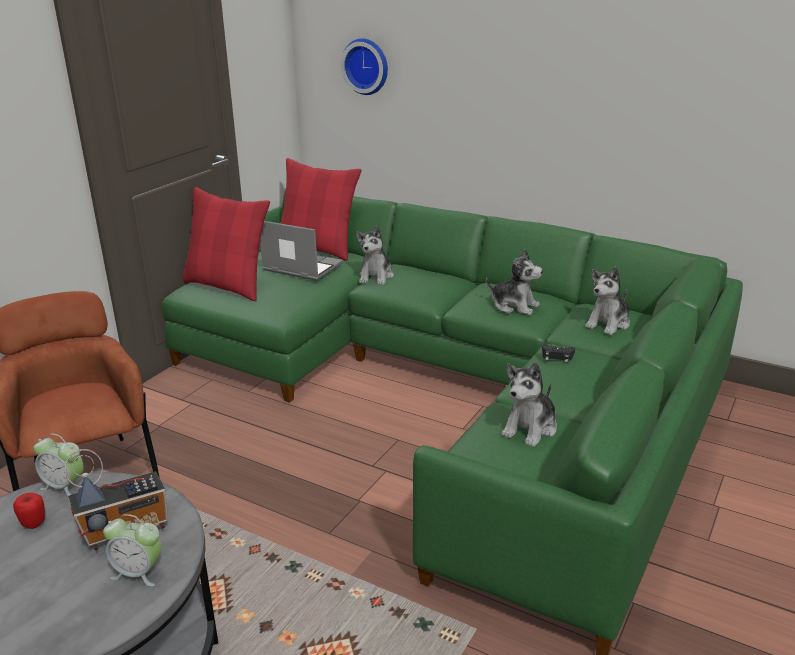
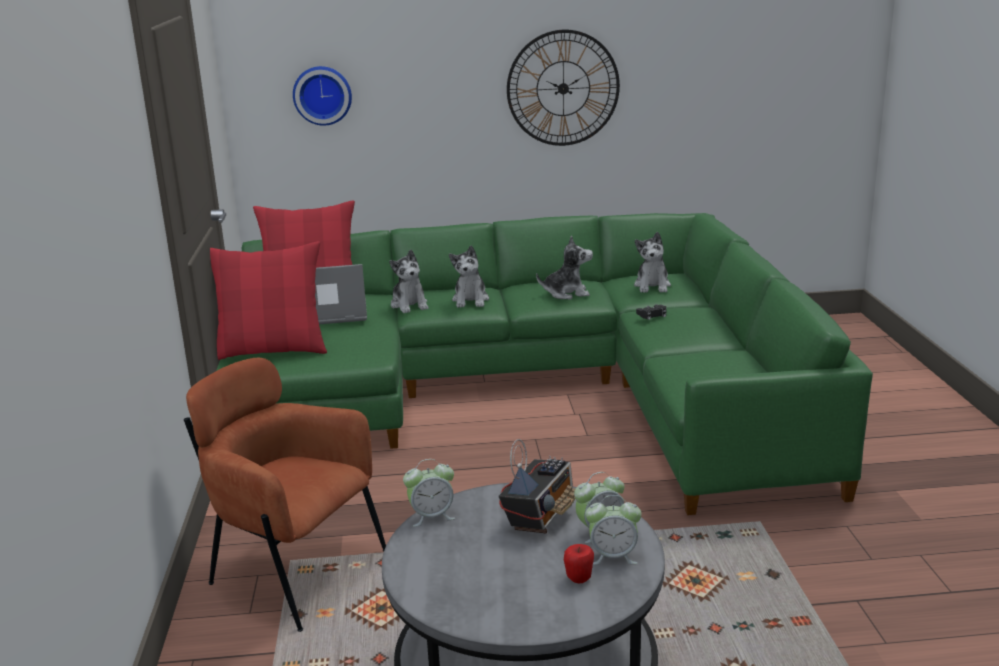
camera: 35 degrees left, 5 degrees down
apple [13,493,45,529] -> apple moved to [564,544,594,583]
plush toy [501,362,557,447] -> plush toy moved to [449,245,489,308]
none -> wall clock [507,30,620,146]
none -> alarm clock [585,495,642,565]

